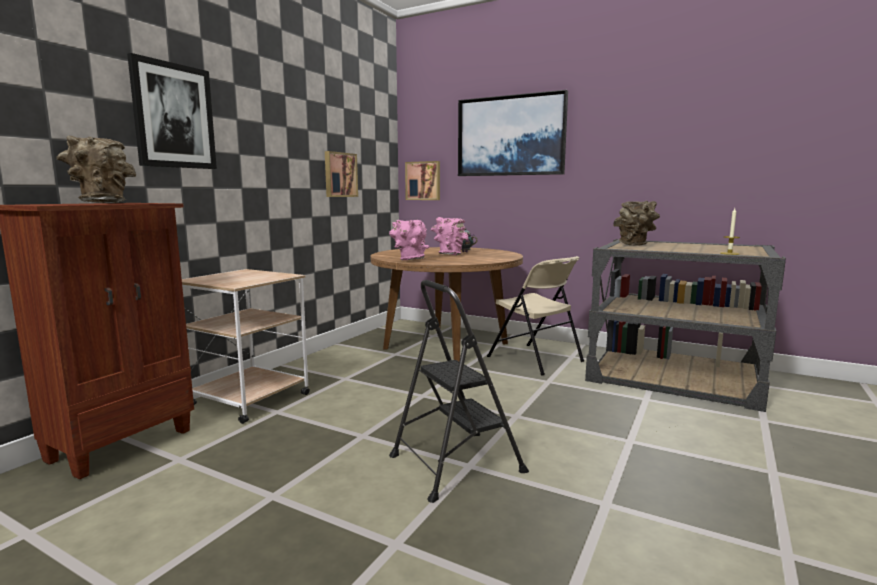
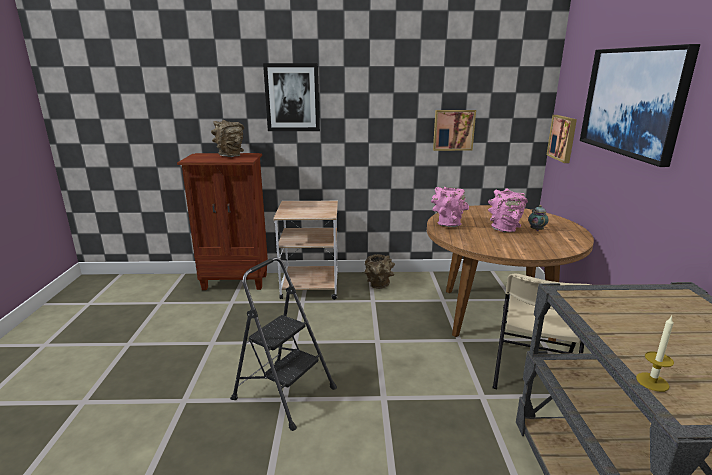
camera: 60 degrees right, 10 degrees up
brown vase [613,201,660,246] -> brown vase moved to [364,254,395,289]

